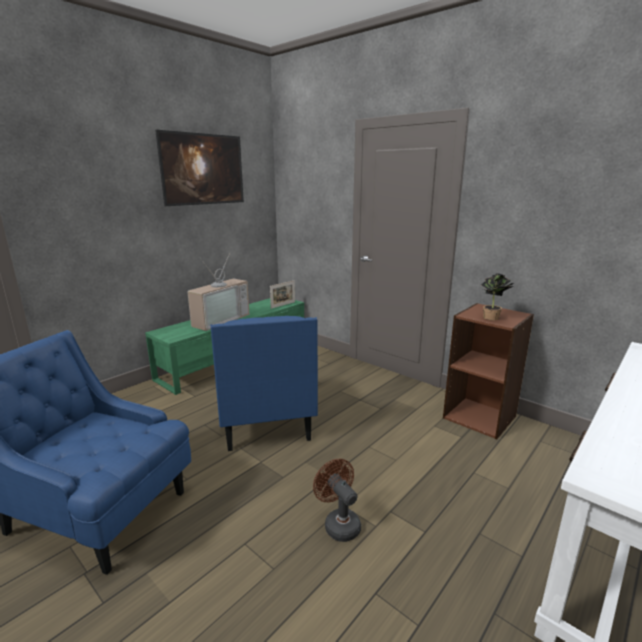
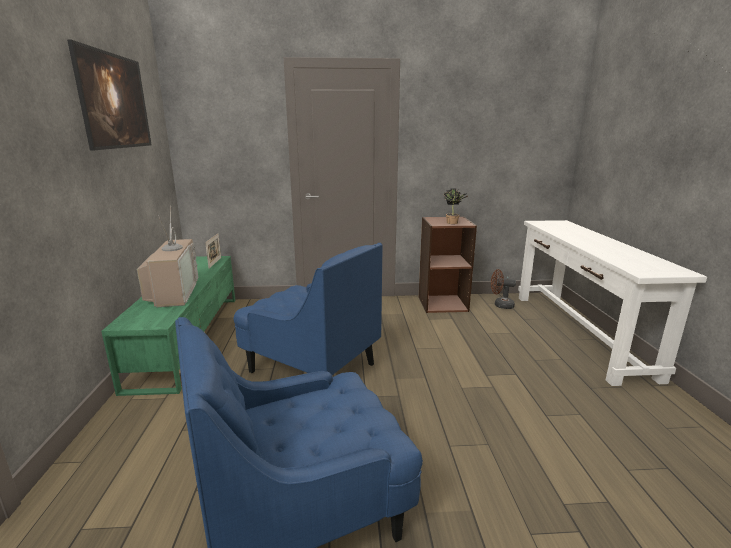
camera: 45 degrees left, 0 degrees up
brown fan [313,459,361,542] -> brown fan moved to [491,269,516,309]

